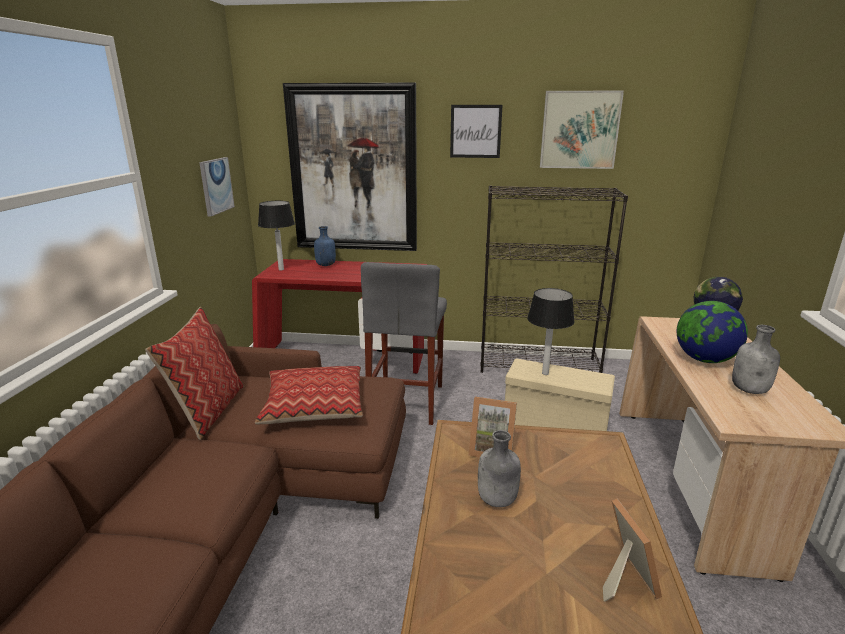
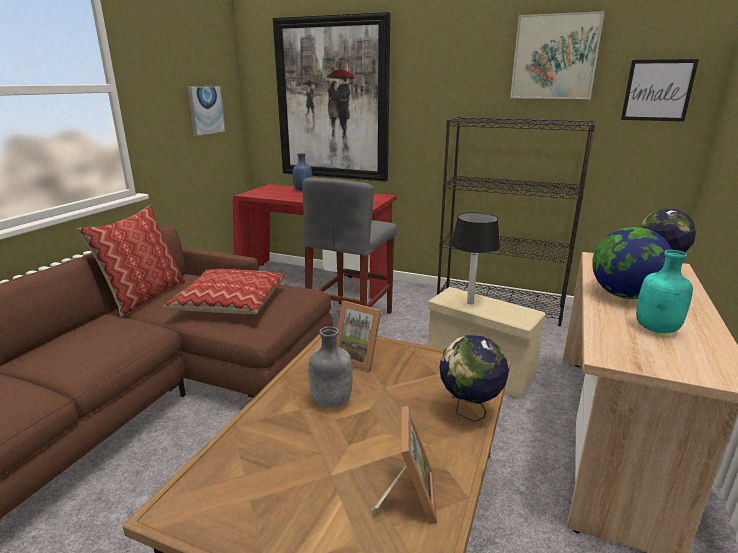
camera: 15 degrees right, 0 degrees up
table lamp [258,201,295,270] -> none
picture [450,105,502,158] -> picture moved to [621,59,699,122]
grey bottle [732,325,780,394] -> turquoise bottle [636,250,693,333]
none -> globe [440,335,509,422]

